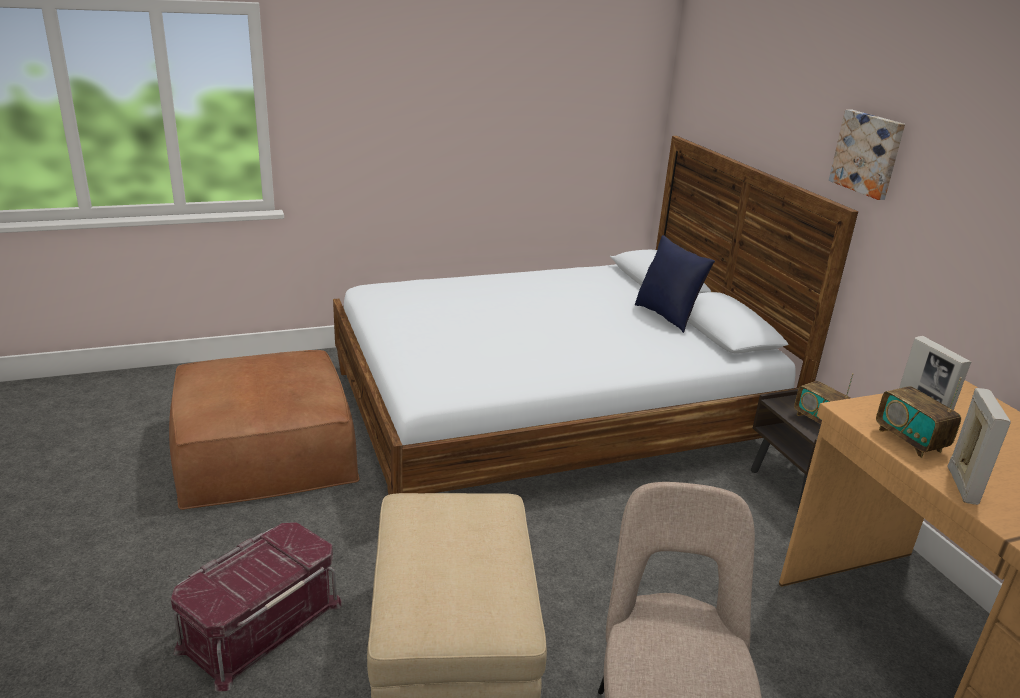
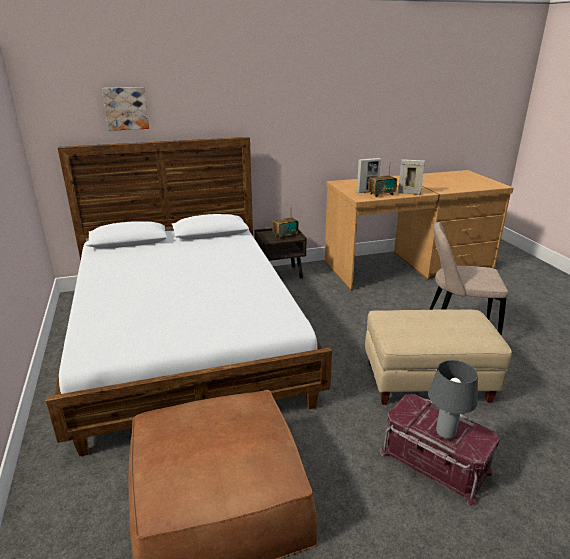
camera: 85 degrees left, 0 degrees up
blue pillow [635,235,715,333] -> none
picture [829,110,905,200] -> picture moved to [102,87,149,131]
none -> grey table lamp [428,360,478,439]

